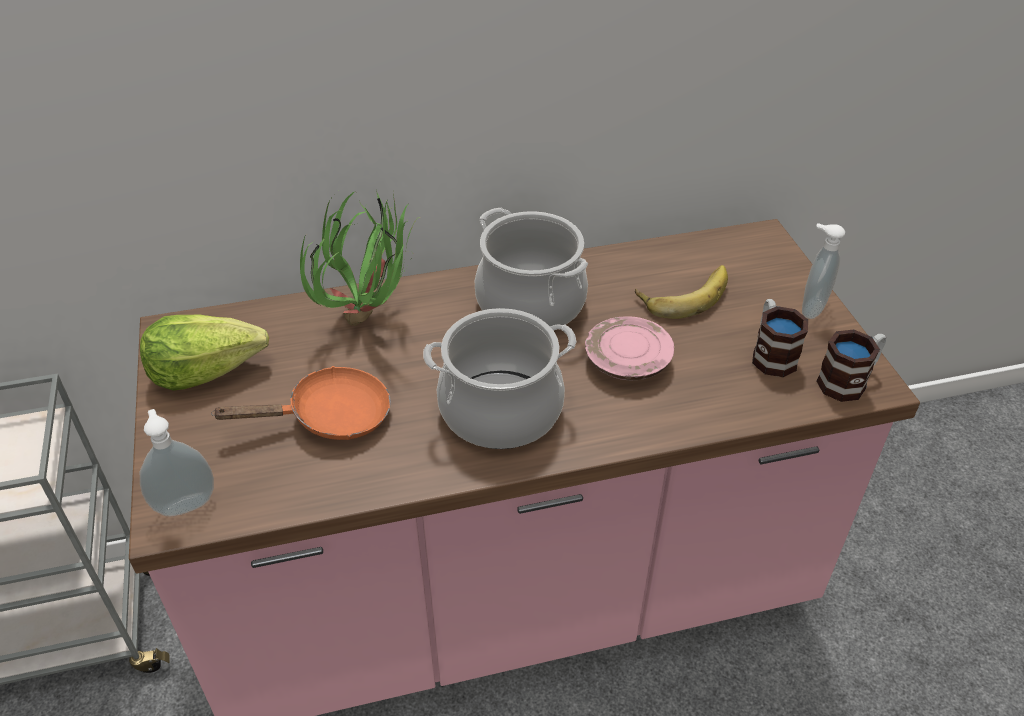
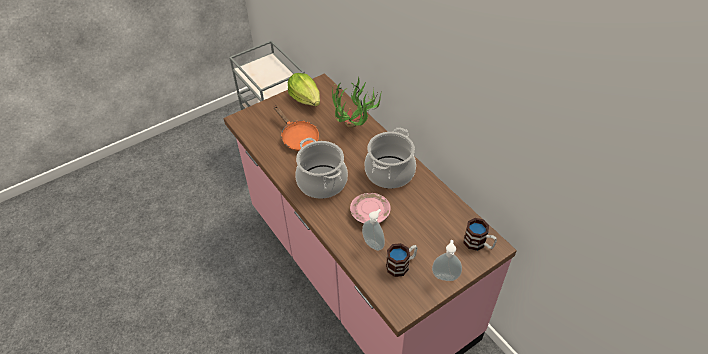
camera: 70 degrees right, 5 degrees up
soap dispenser [140,409,214,516] -> soap dispenser moved to [362,209,385,251]
banana [635,265,728,319] -> none
mug [816,330,886,402] -> mug moved to [463,218,497,251]

